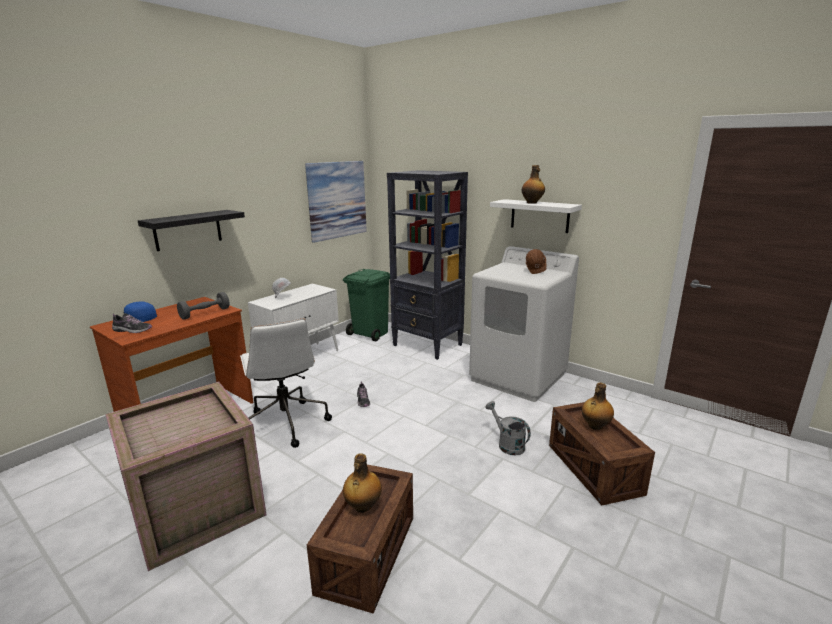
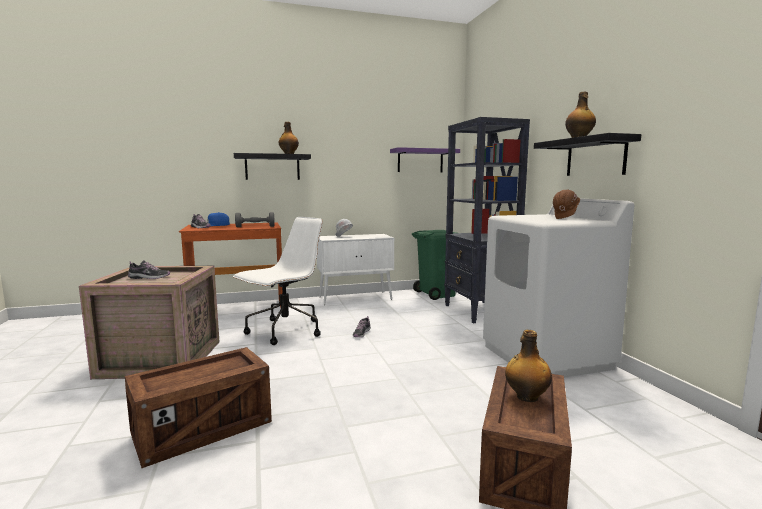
camera: 35 degrees right, 10 degrees down
white office chair [240,319,332,448] -> white office chair turned 150 degrees counterclockwise [233,217,323,345]
picture [305,161,367,243] -> purple shelf [390,147,460,172]
bottle [343,454,382,513] -> bottle moved to [279,122,299,154]
grey watering can [485,401,531,455] -> none
white shelf [490,199,582,233] -> black shelf [534,133,641,176]
none -> shoe [128,260,170,279]

